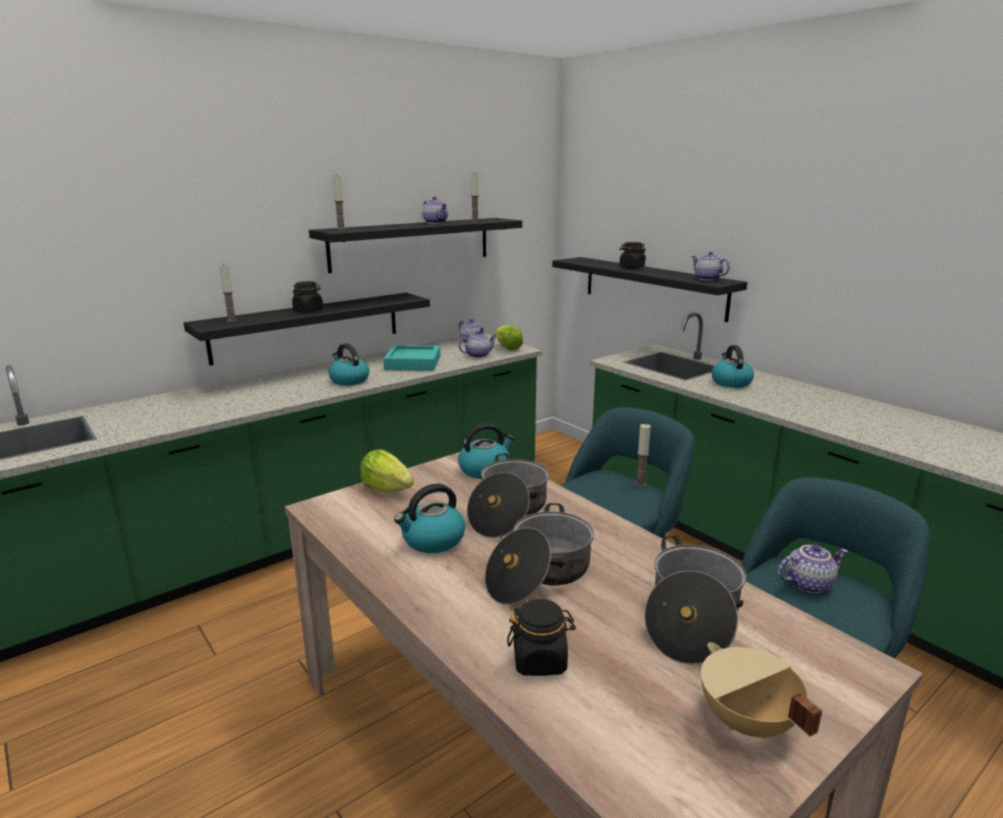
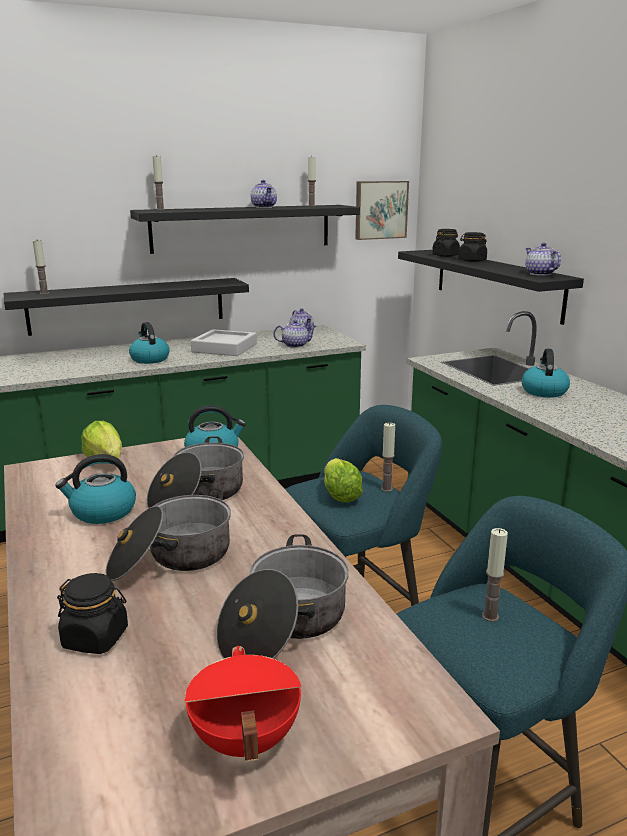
camera: 15 degrees right, 0 degrees up
black jar [292,281,323,313] -> black jar moved to [432,229,460,257]
turquoise tray [383,345,440,371] -> grey tray [191,329,257,356]
lettuce [495,325,523,350] -> lettuce moved to [324,458,363,502]
beige cooking pot [701,642,822,739] -> red cooking pot [184,646,301,762]
teapot [778,544,848,593] -> candle [482,528,508,622]
none -> picture [355,181,409,240]

